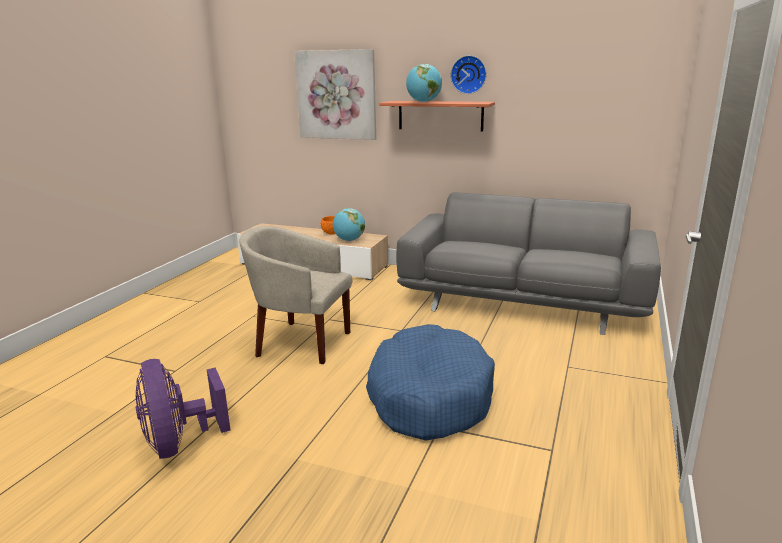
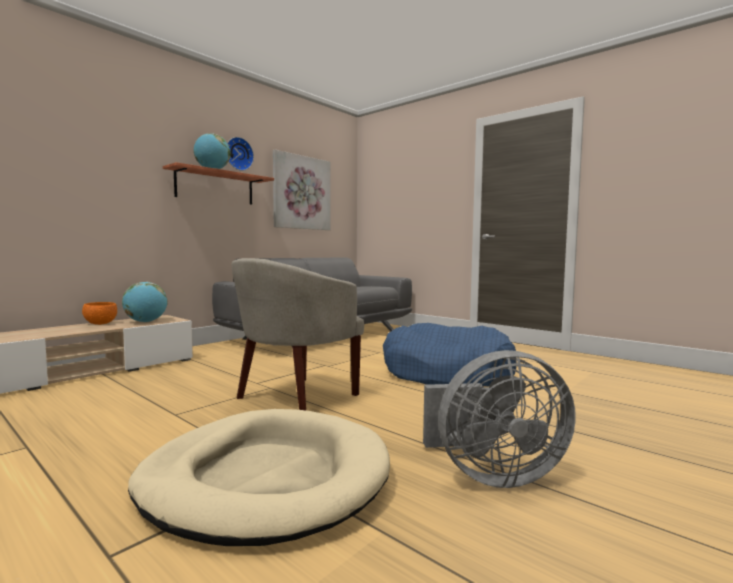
camera: 70 degrees left, 15 degrees down
purple fan [136,359,230,459] -> grey fan [423,350,576,488]
picture [294,49,376,140] -> picture moved to [273,150,331,230]
none -> beige dog bed [128,409,390,546]

